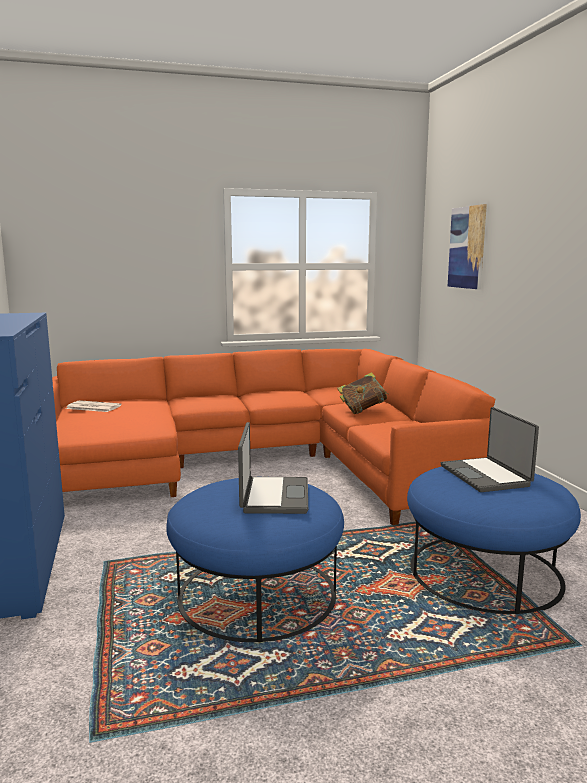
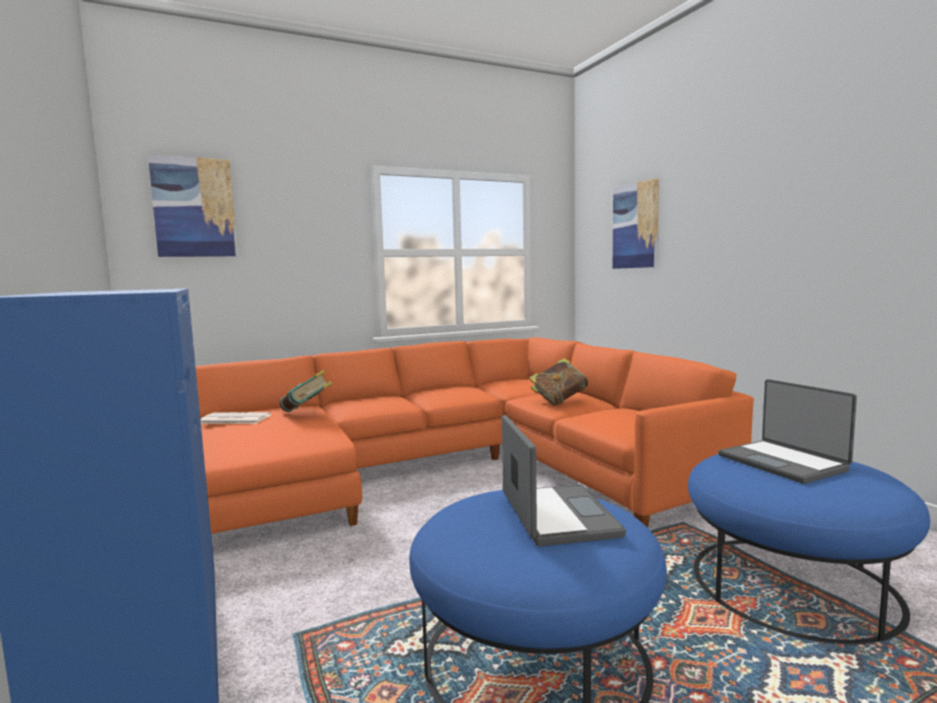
camera: 10 degrees left, 5 degrees down
none -> picture [148,155,237,257]
none -> book [279,370,333,412]

